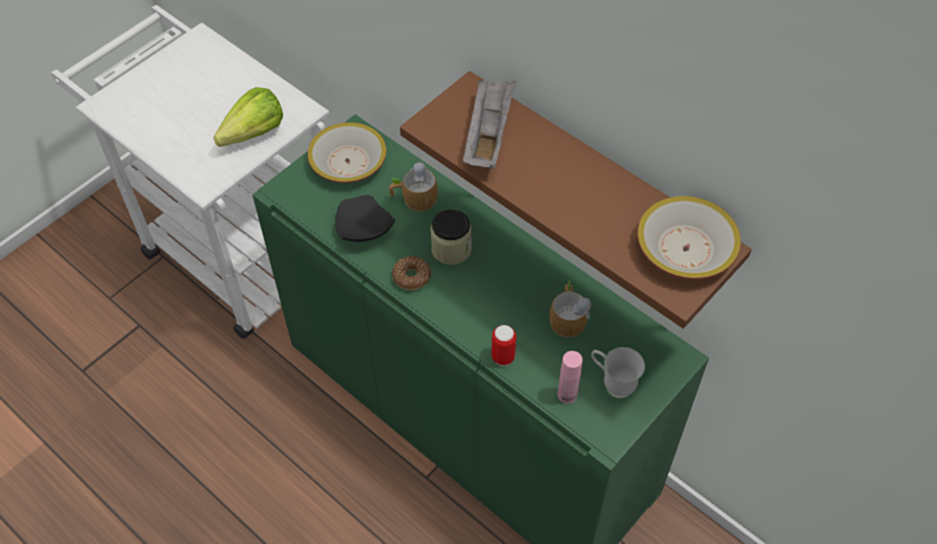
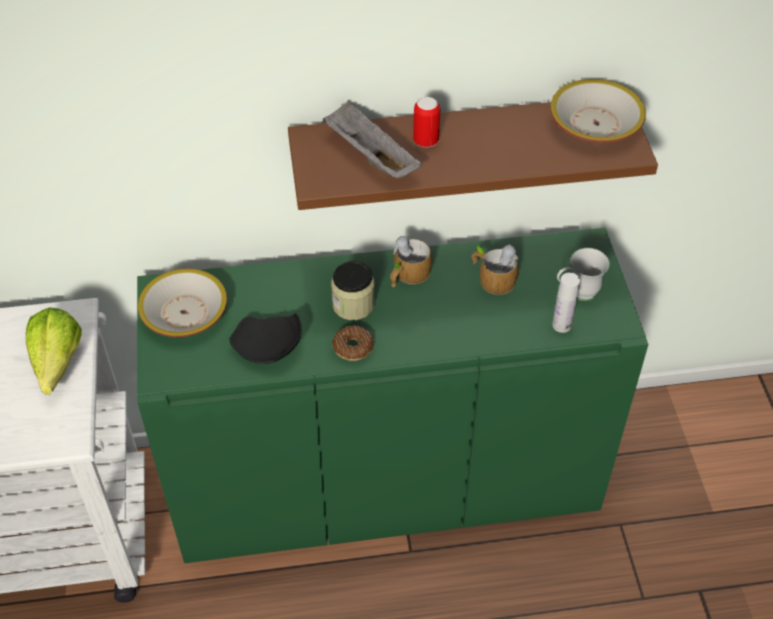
camera: 50 degrees left, 5 degrees down
mug [389,162,438,211] -> mug moved to [390,236,432,287]
can [491,325,516,366] -> can moved to [413,97,440,148]
pink bottle [558,351,583,404] -> white bottle [552,272,580,333]

